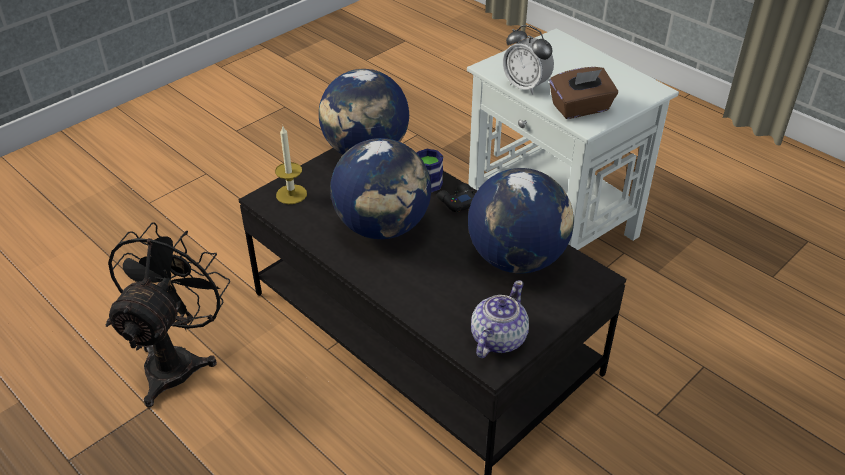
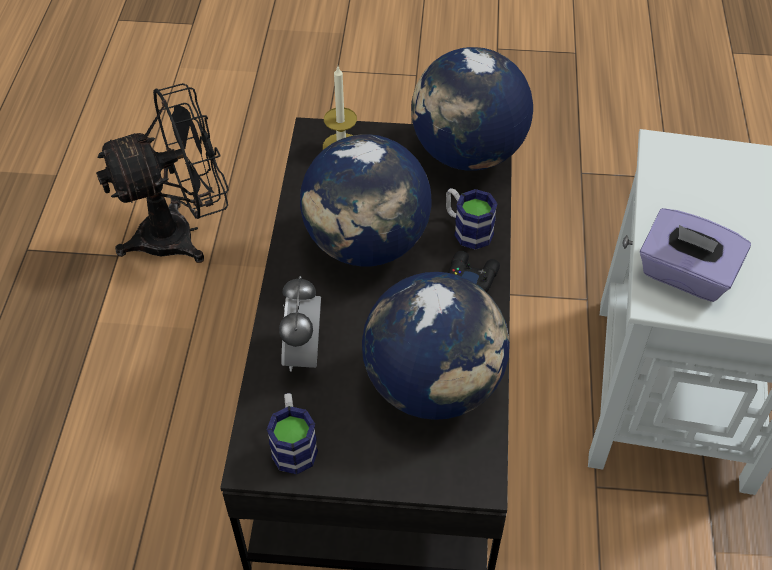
camera: 50 degrees right, 10 degrees up
teapot [471,280,529,358] -> mug [267,393,318,474]
alarm clock [503,25,554,95] -> alarm clock moved to [279,276,321,372]
brown tissue box [550,67,618,119] -> purple tissue box [640,208,751,302]

